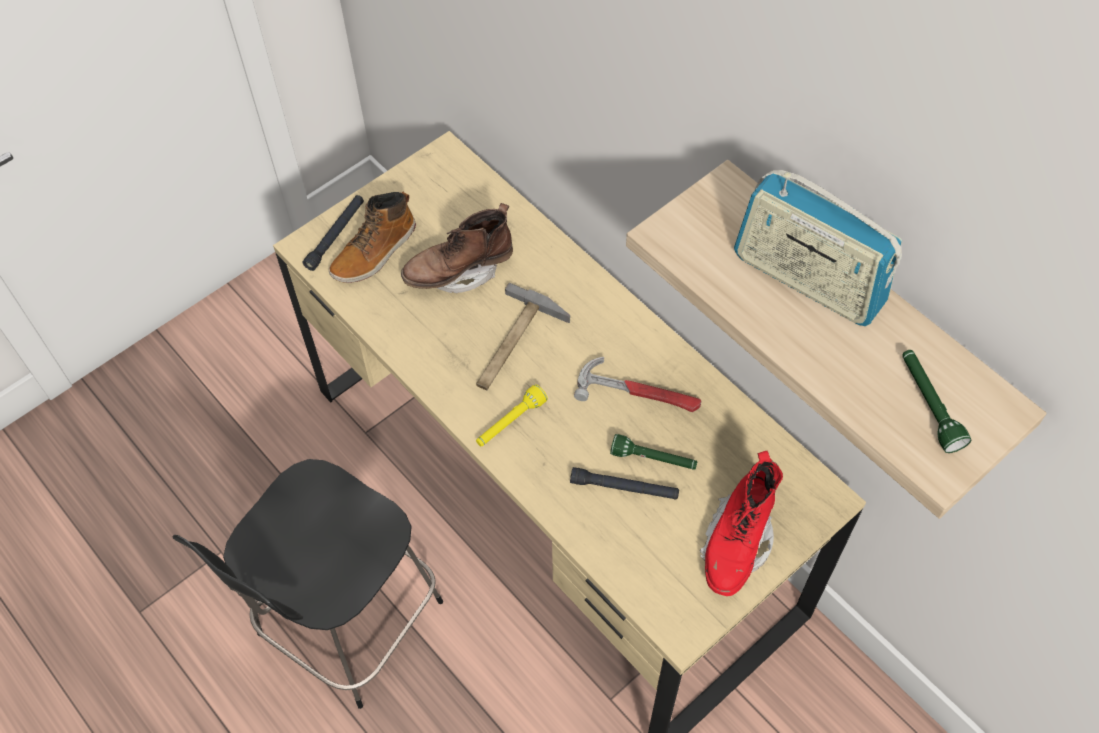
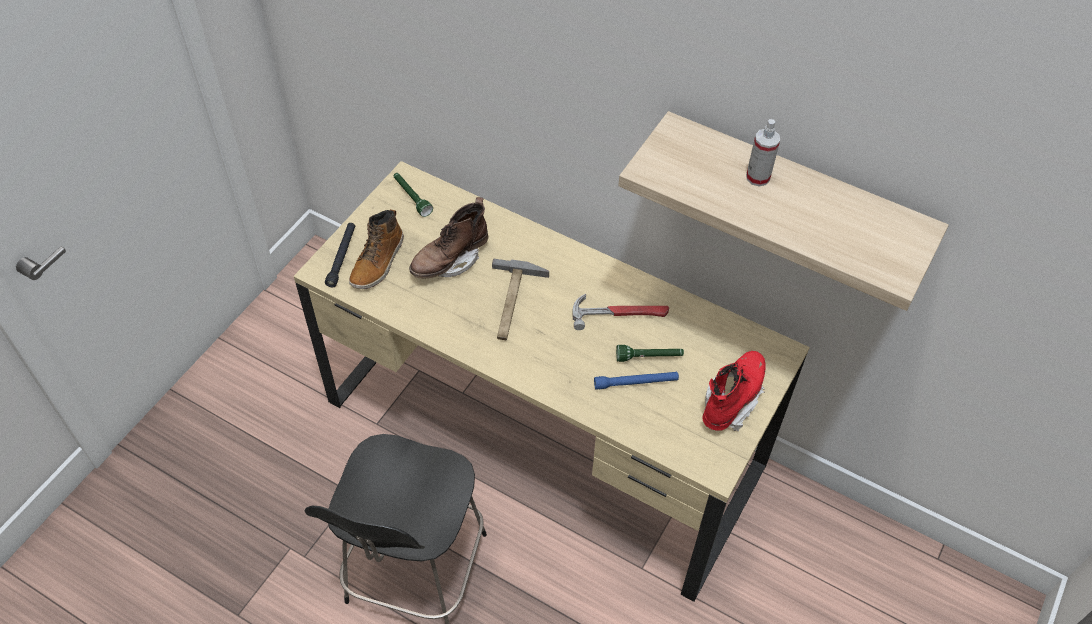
camera: 20 degrees left, 5 degrees down
yellow flashlight [476,384,548,446] -> none
black flashlight [570,467,679,500] -> blue flashlight [594,372,679,390]
red boot [700,451,783,596] -> red boot turned 150 degrees counterclockwise [702,351,766,432]
radio [734,170,902,326] -> spray bottle [746,119,780,187]
green flashlight [902,350,971,453] -> green flashlight moved to [394,173,433,217]

